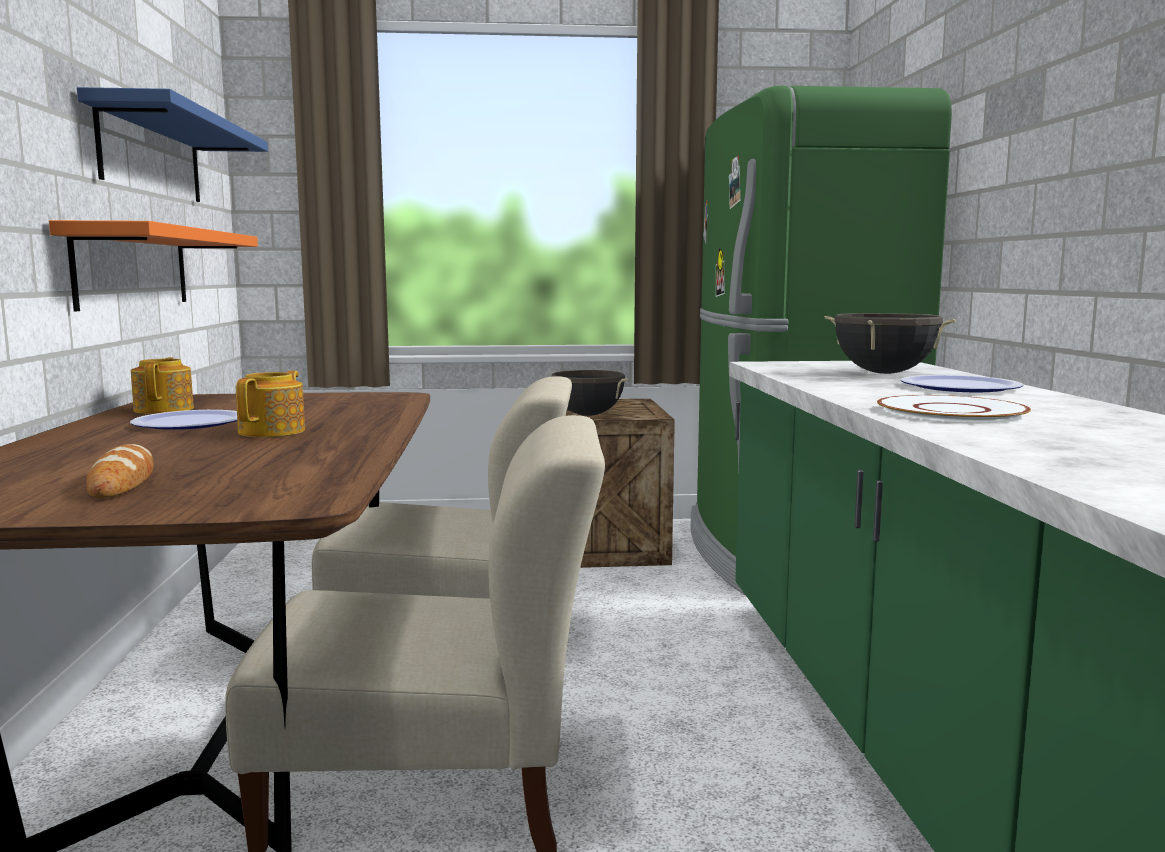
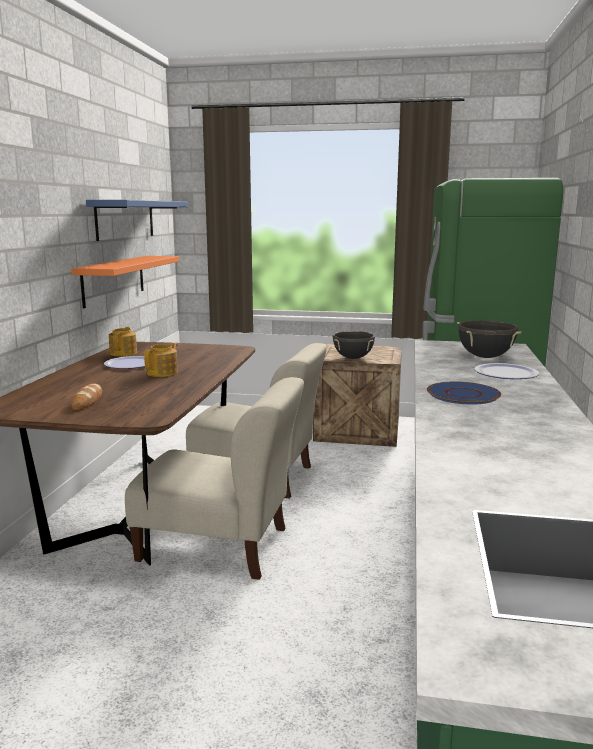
camera: 15 degrees right, 5 degrees up
white plate [877,395,1031,423] -> blue plate [427,382,501,405]

